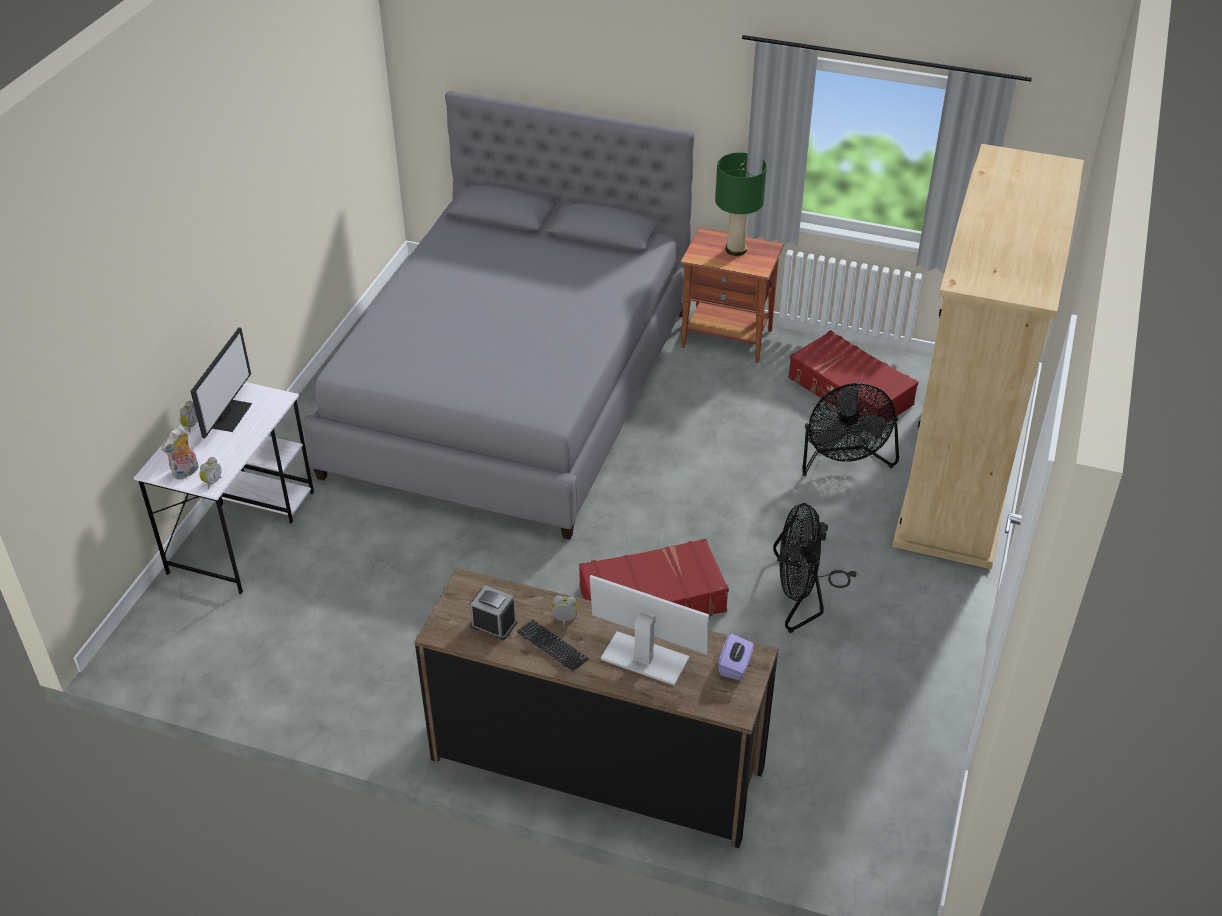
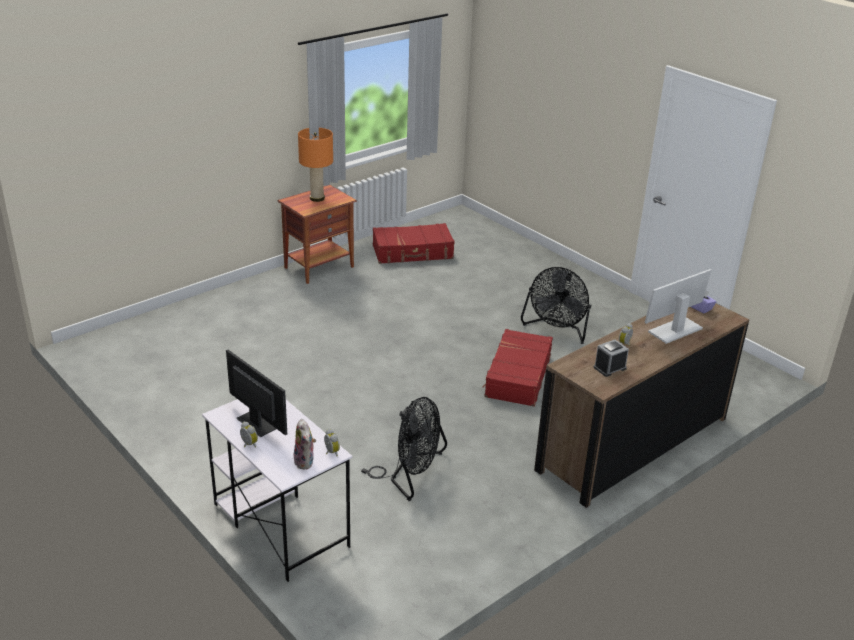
camera: 60 degrees left, 10 degrees down
grey bed [303,91,695,540] -> none
keyboard [517,619,589,671] -> none
green table lamp [715,153,767,256] -> orange table lamp [298,128,333,202]
black fan [802,382,899,476] -> black fan moved to [361,397,447,501]
beige wardrobe [892,144,1084,569] -> none

